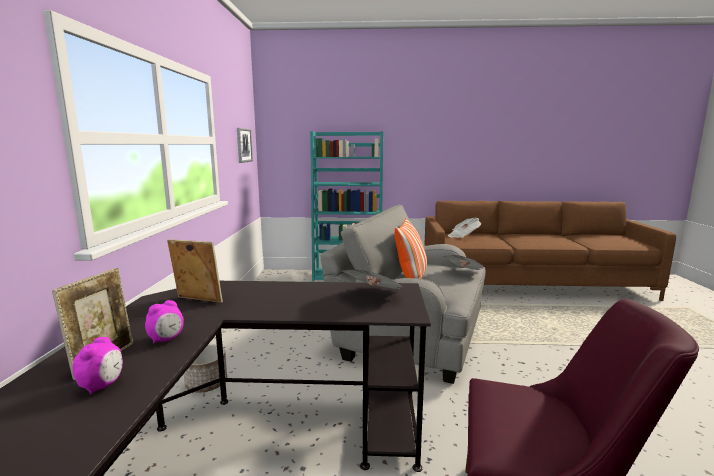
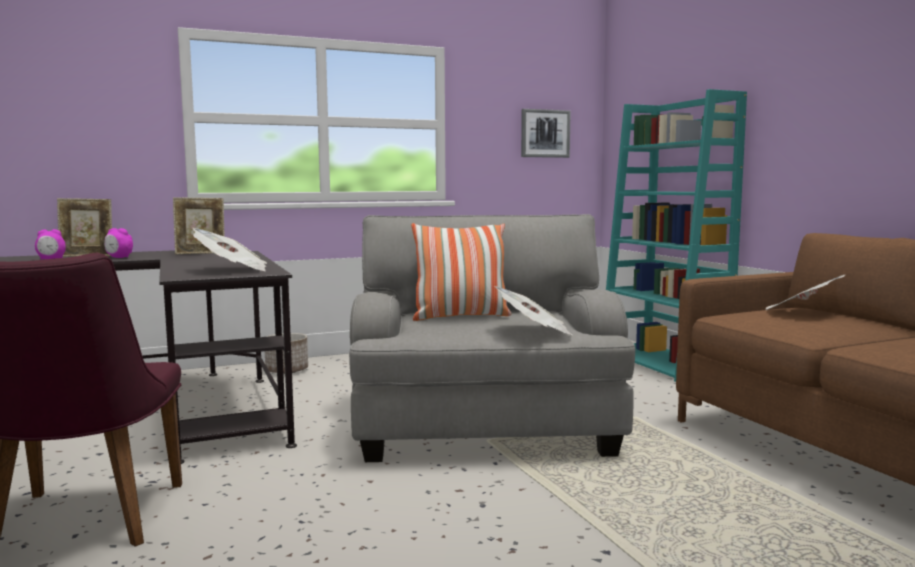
camera: 65 degrees right, 5 degrees down
picture frame [167,239,223,303] -> picture frame turned 75 degrees clockwise [173,197,225,254]

